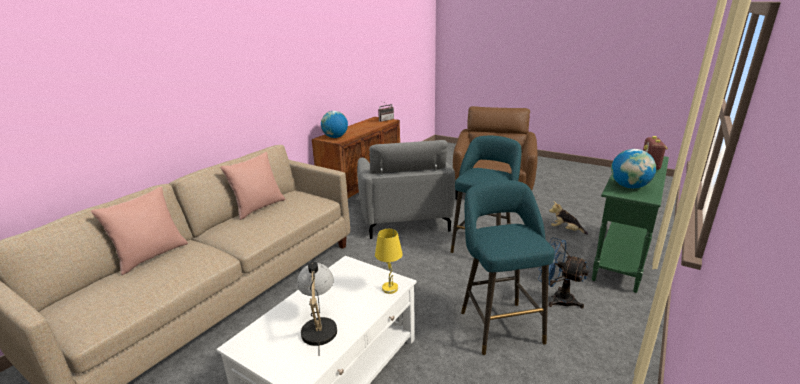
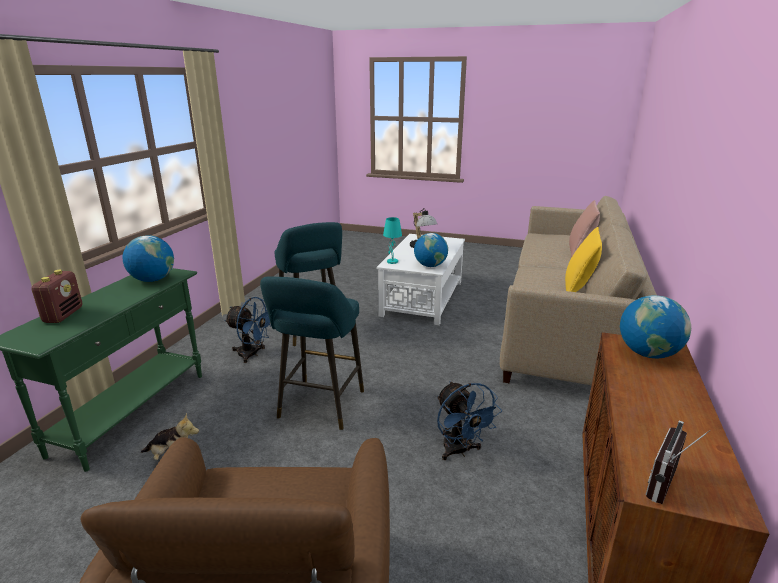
camera: 165 degrees right, 0 degrees up
pink pillow [220,152,285,220] -> yellow pillow [565,227,602,292]
grey armchair [357,140,455,239] -> blue fan [437,381,502,460]
yellow table lamp [375,229,403,294] -> turquoise table lamp [383,217,402,264]
none -> globe [414,233,448,267]

